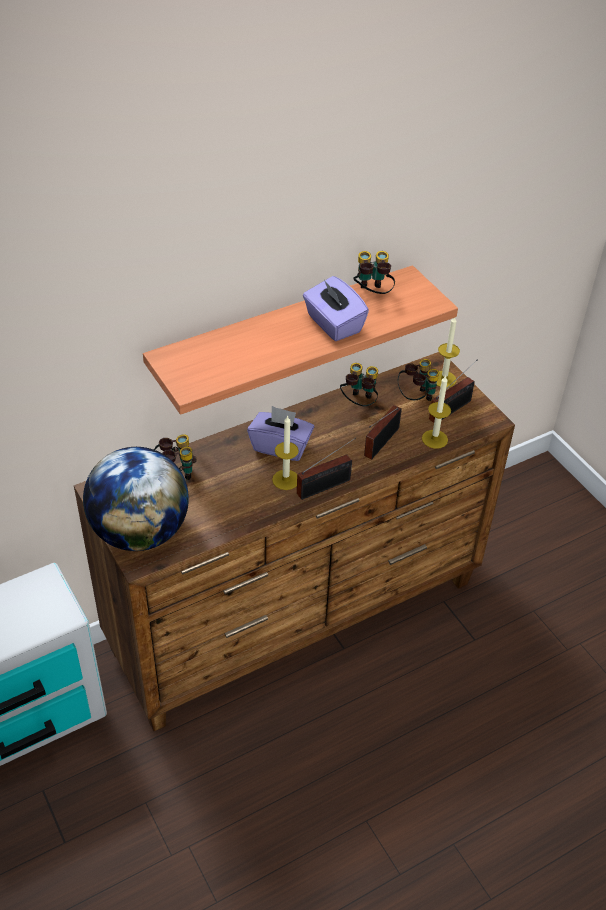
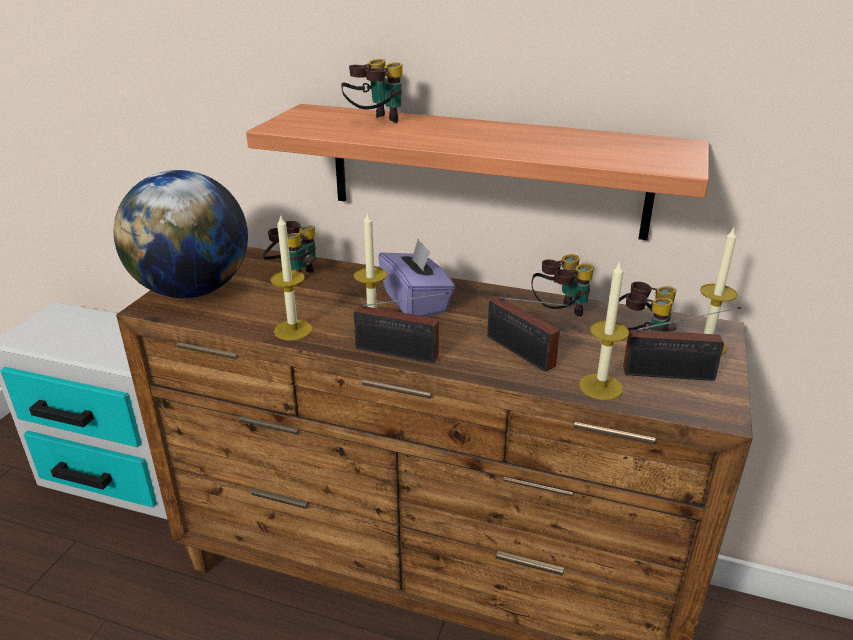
camera: 50 degrees right, 15 degrees down
purple tissue box [303,276,369,341] -> none
binoculars [353,251,395,294] -> binoculars moved to [341,59,403,123]
radio [364,405,402,459] -> radio turned 120 degrees counterclockwise [487,297,569,372]
none -> candle [270,214,313,340]

